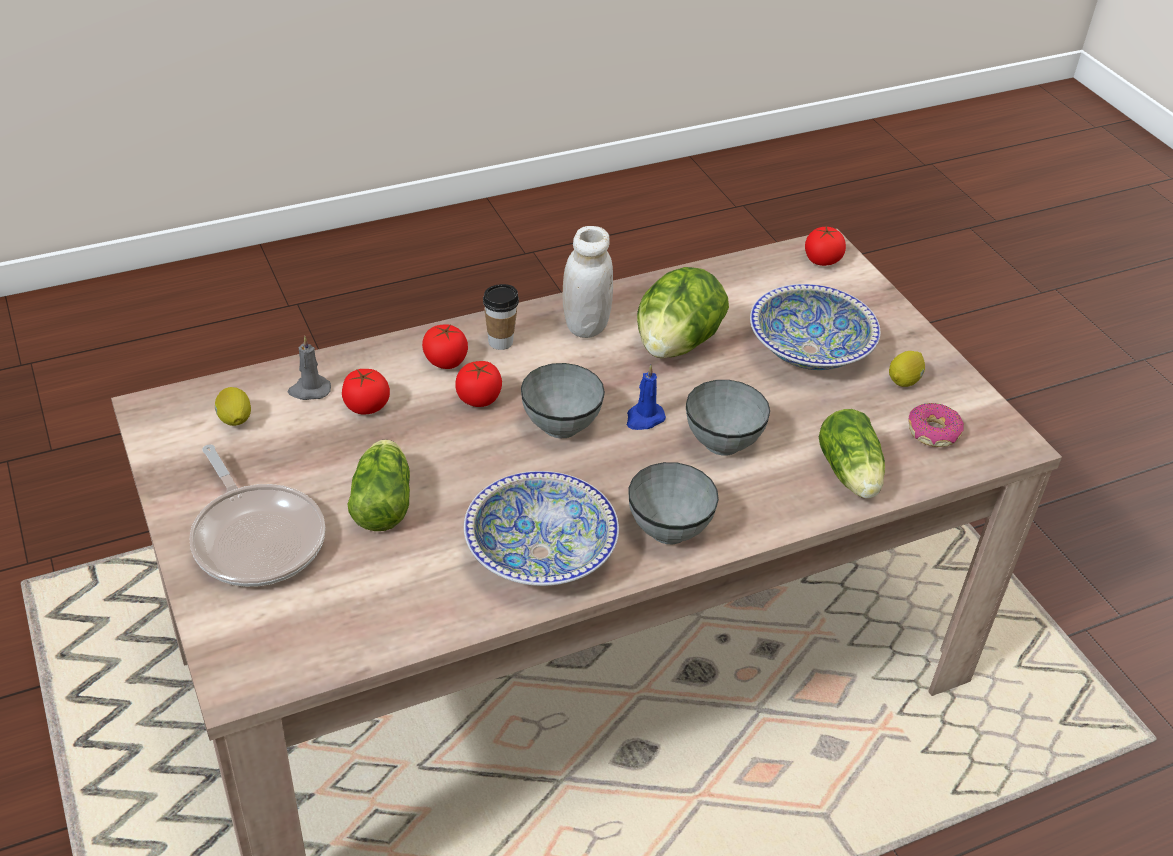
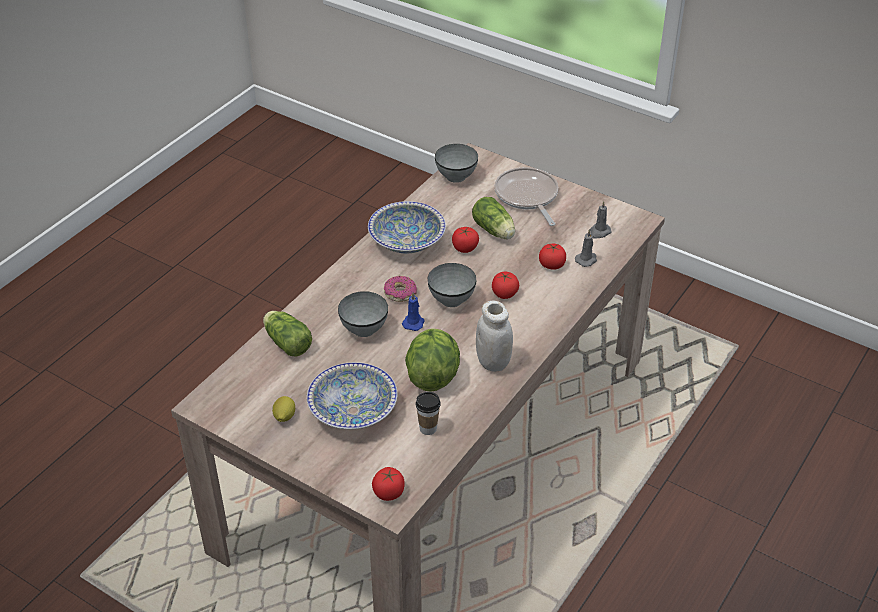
camera: 150 degrees right, 0 degrees up
frying pan [189,444,325,587] -> frying pan turned 45 degrees clockwise [494,167,558,226]
lemon [215,387,251,426] -> grey candle [590,201,612,239]
tomato [422,324,468,369] -> tomato moved to [452,227,479,253]
cup [483,284,519,350] -> cup moved to [416,392,440,435]
grey bowl [629,462,719,544] -> grey bowl moved to [435,144,478,183]
donut [908,403,964,447] -> donut moved to [384,276,417,302]

